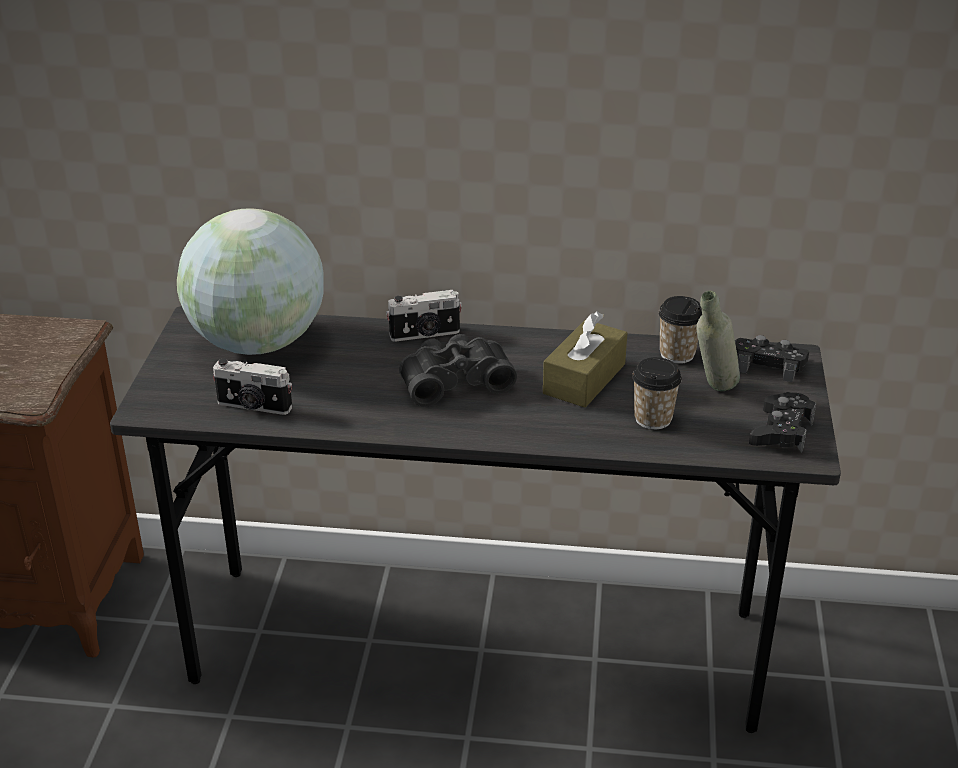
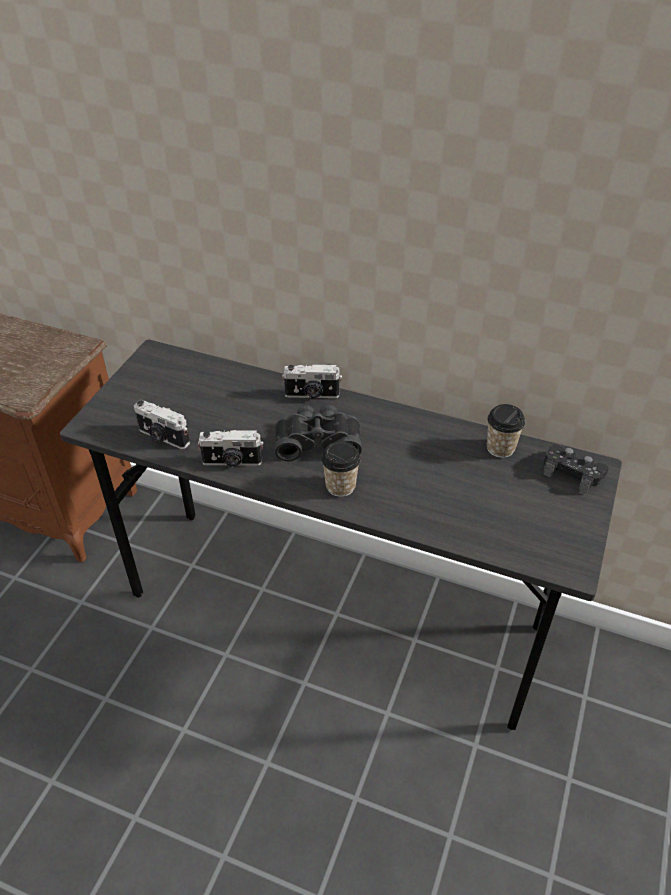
camera: 15 degrees right, 10 degrees up
globe [177,208,324,355] -> none
brown tissue box [543,311,627,408] -> none
cup [632,357,682,430] -> cup moved to [321,441,361,497]
grey bottle [697,291,740,391] -> none
black game controller [749,392,816,453] -> none
none -> camera [198,430,263,467]

